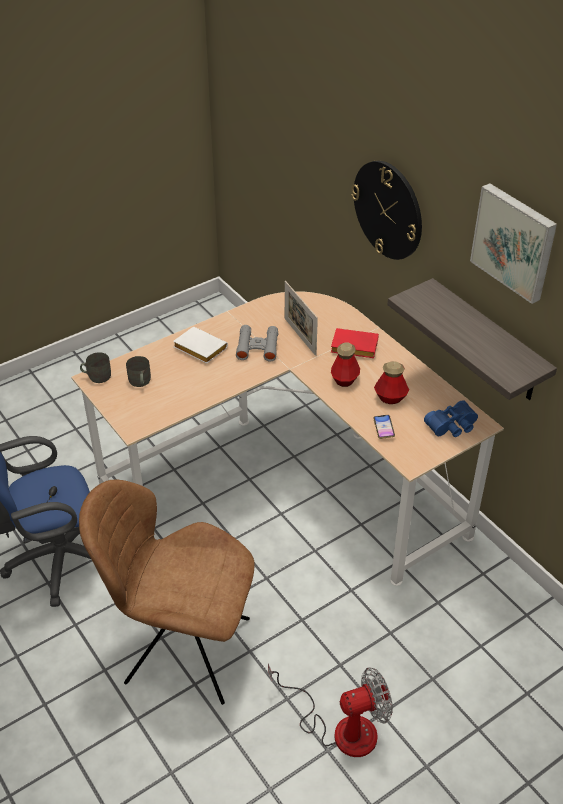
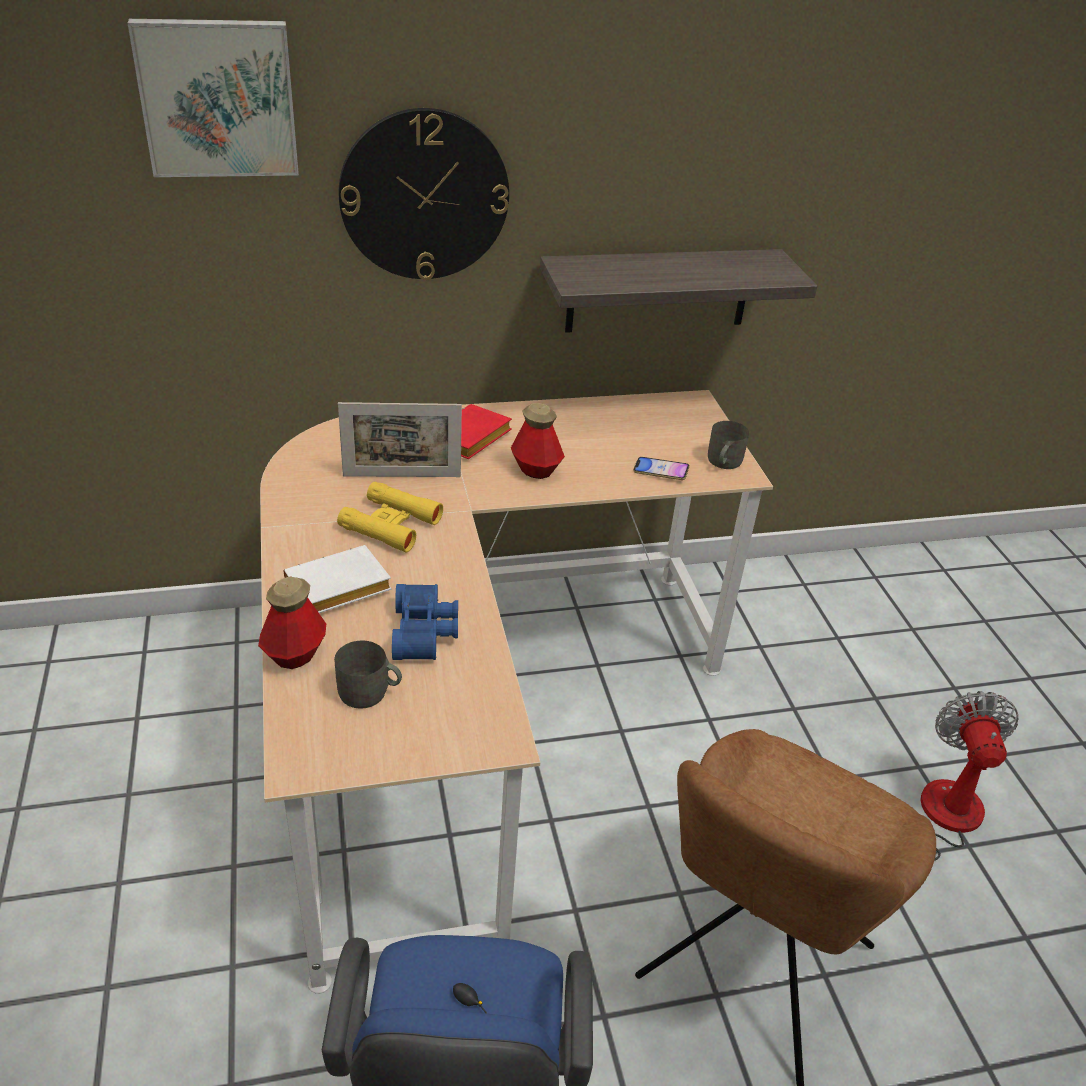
camera: 70 degrees left, 5 degrees down
grey mug [80,352,111,383] -> grey mug moved to [708,421,749,469]
grey binoculars [236,325,278,362] -> yellow binoculars [337,482,443,553]
bottle [374,361,409,404] -> bottle moved to [258,577,326,669]
blue binoculars [424,400,478,437] -> blue binoculars moved to [392,584,458,660]
picture [470,183,557,304] -> picture moved to [127,19,299,177]

